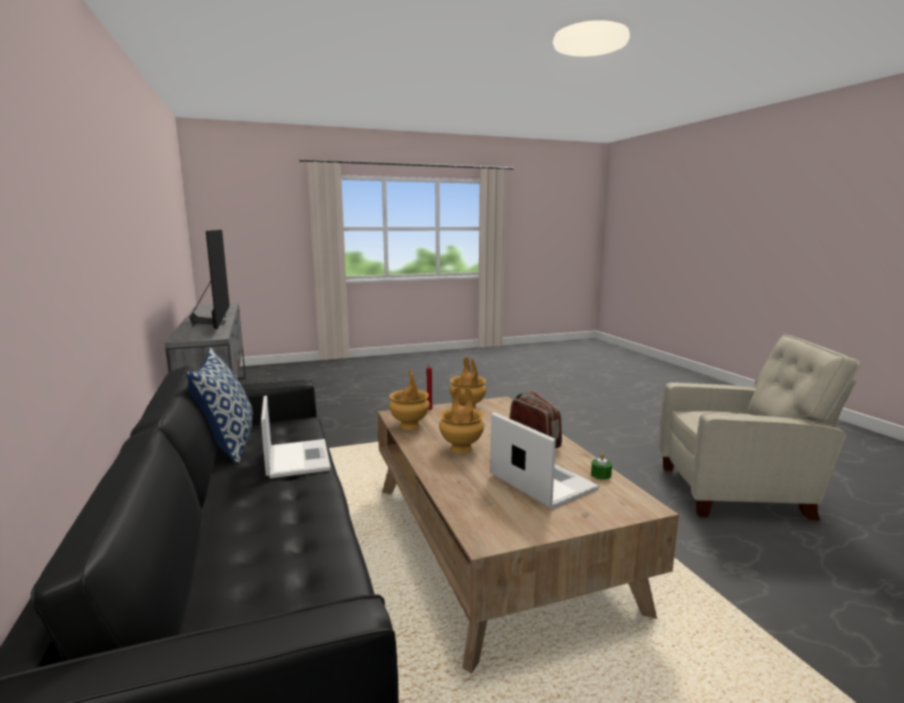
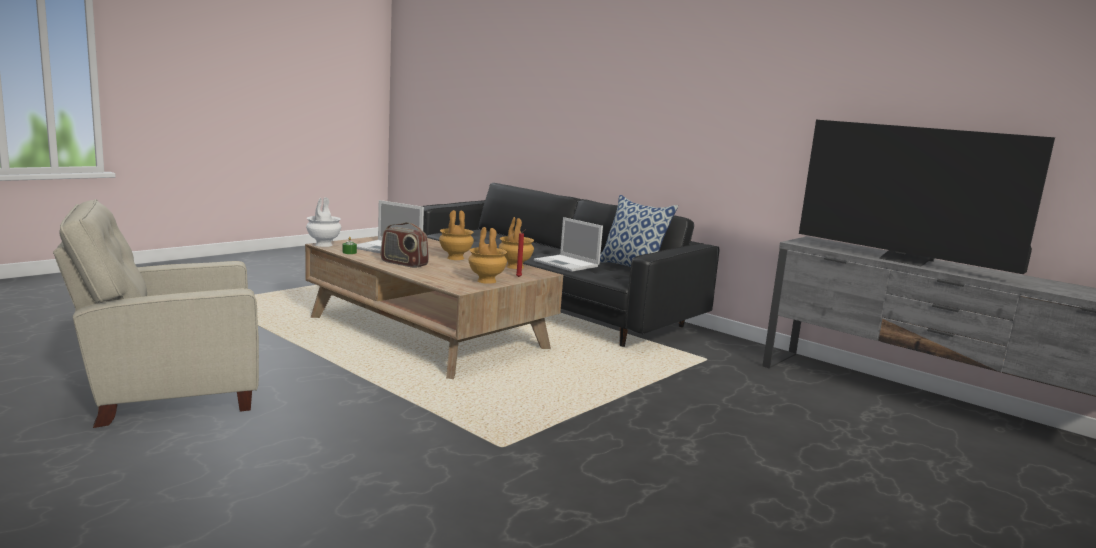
camera: 150 degrees right, 0 degrees up
none -> white vase [306,197,341,247]

